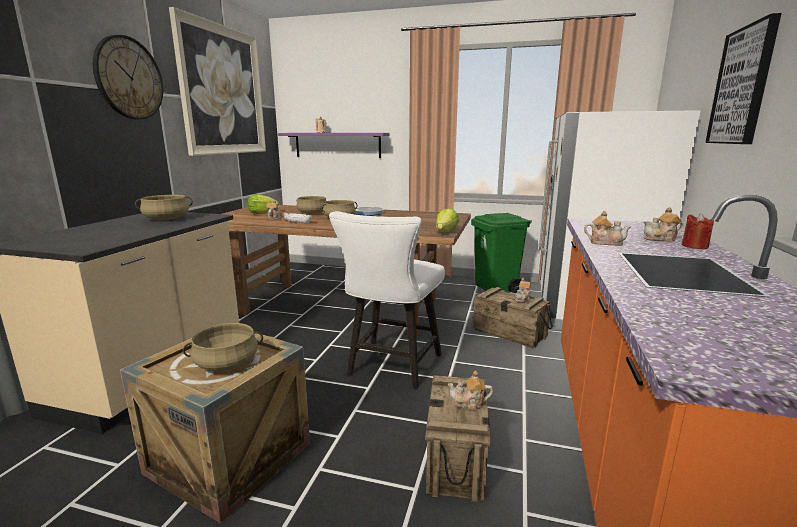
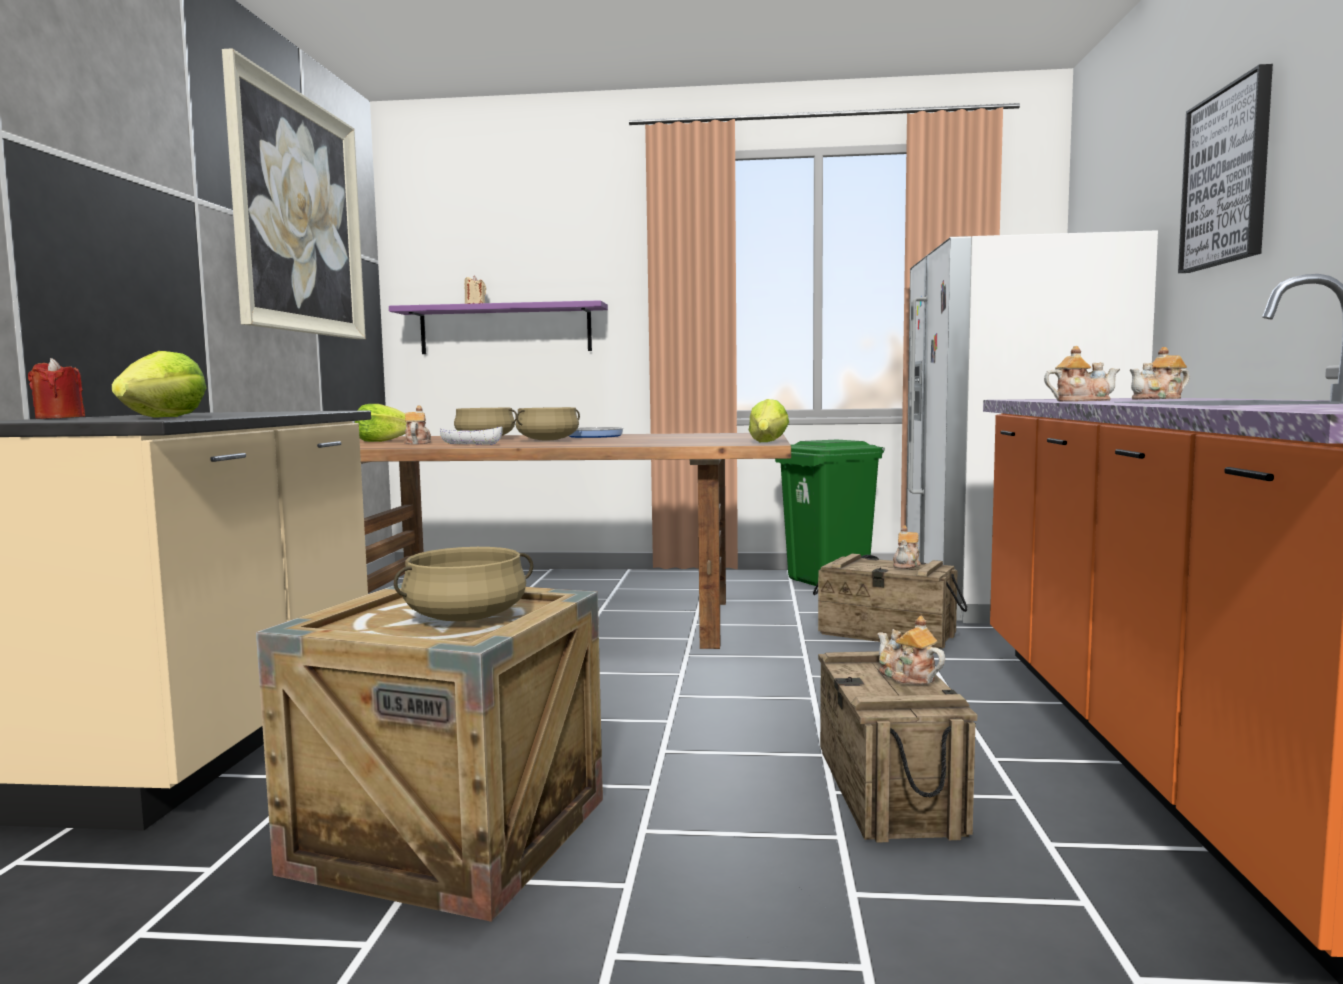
camera: 10 degrees left, 10 degrees down
wall clock [93,35,163,120] -> none
beige cooking pot [135,195,193,220] -> none
white chair [329,211,445,389] -> none
teapot [448,370,493,410] -> teapot turned 60 degrees clockwise [877,616,945,685]
red candle [682,213,714,249] -> red candle moved to [28,358,85,419]
none -> lettuce [112,351,207,418]

